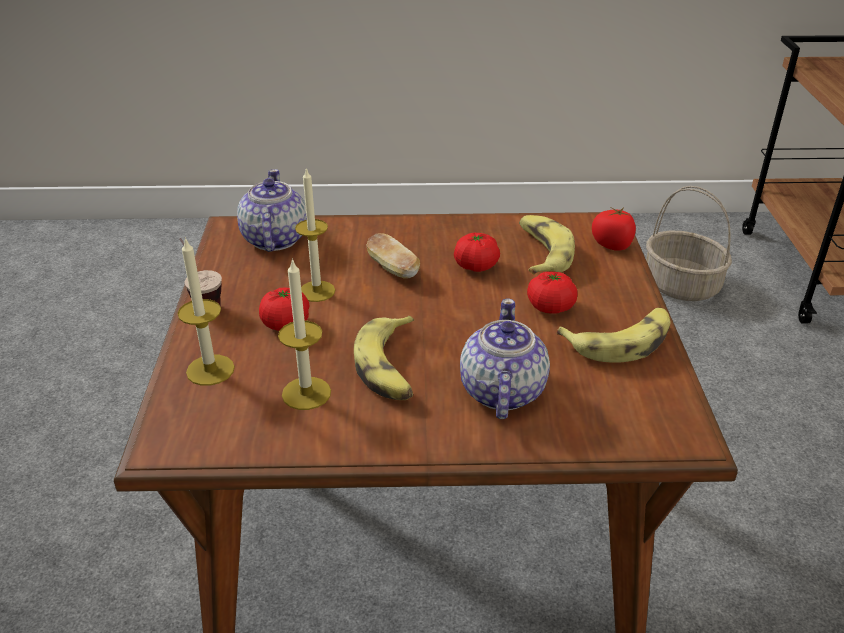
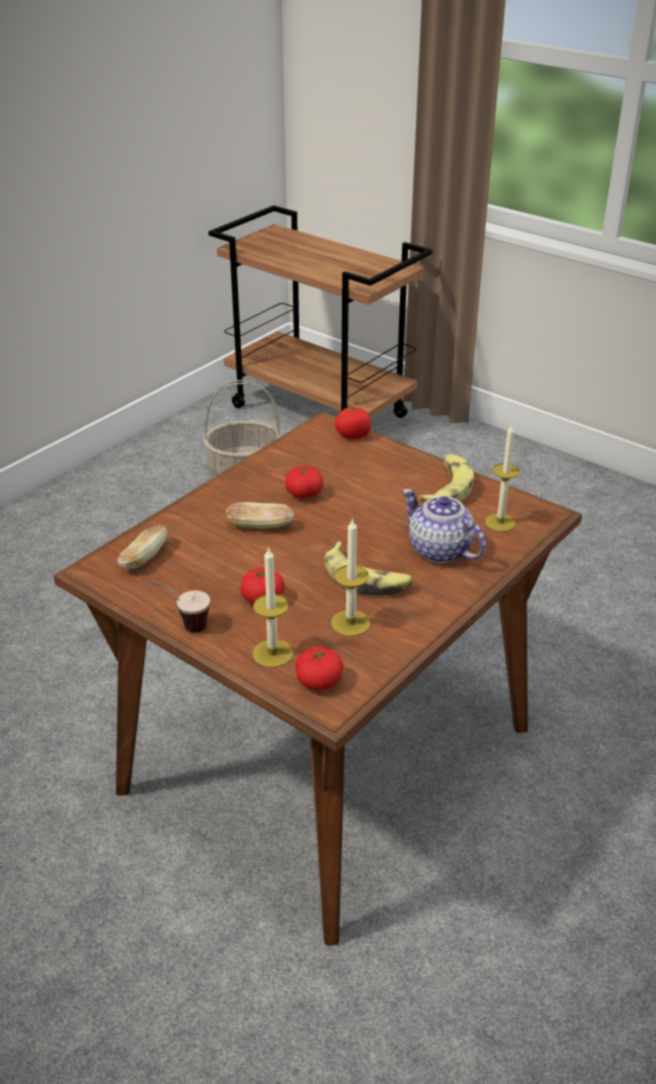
camera: 50 degrees left, 0 degrees up
teapot [237,169,307,252] -> bread [117,525,167,569]
candle [295,167,335,302] -> candle moved to [485,424,520,531]
banana [519,215,575,274] -> none
tomato [527,272,577,314] -> tomato moved to [295,647,344,690]

